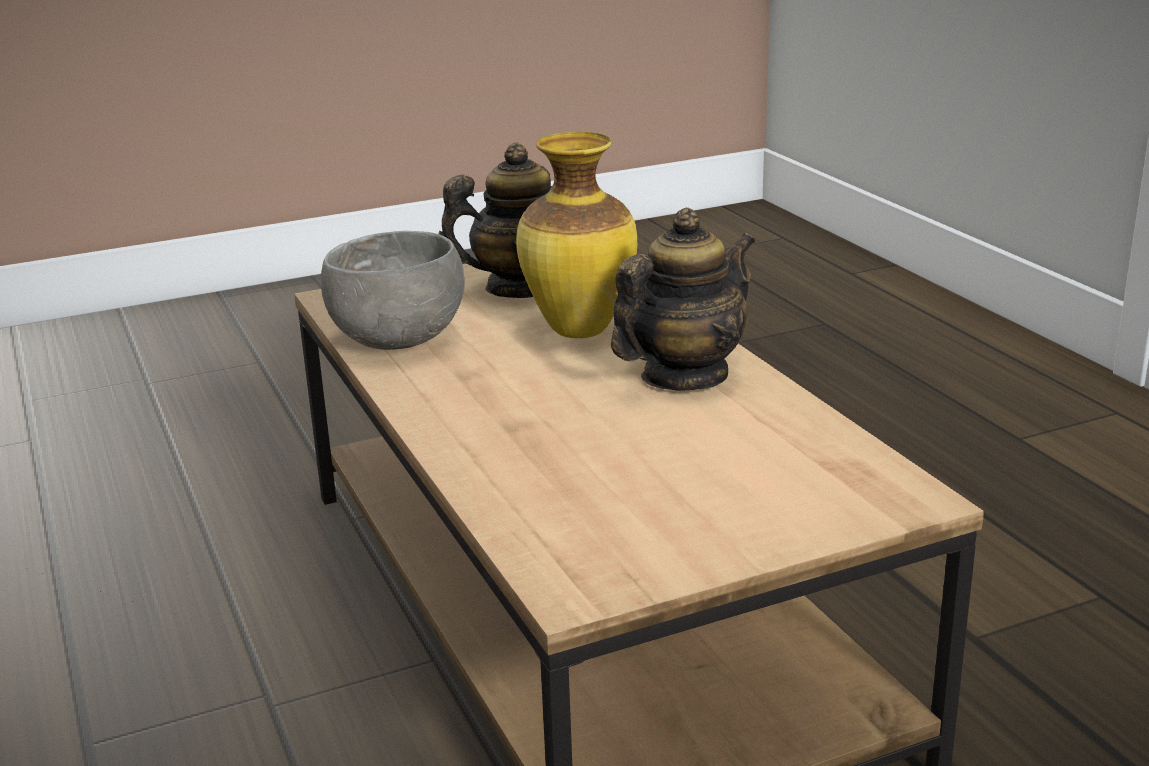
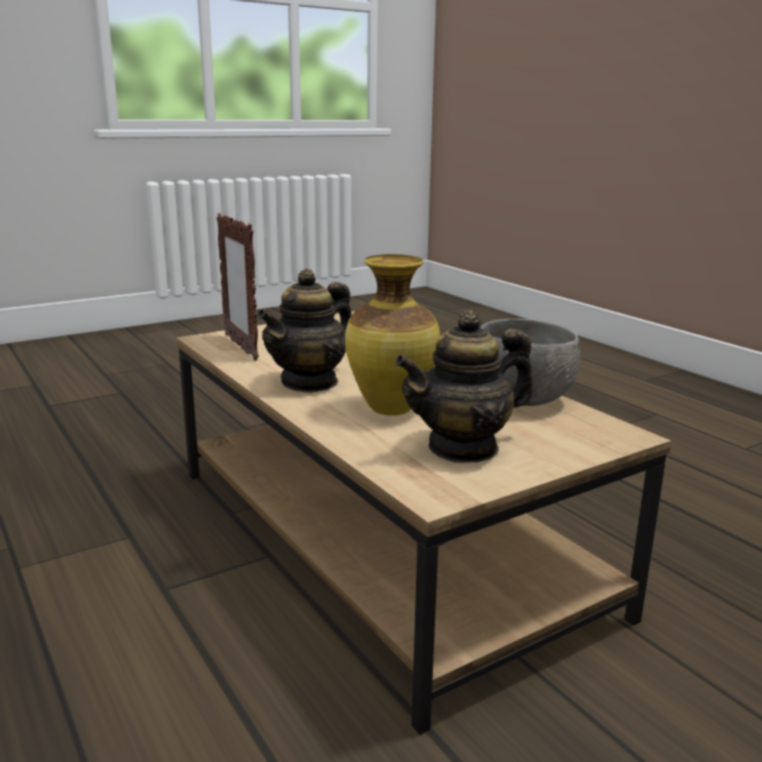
camera: 170 degrees right, 5 degrees down
none -> picture frame [217,213,259,360]

